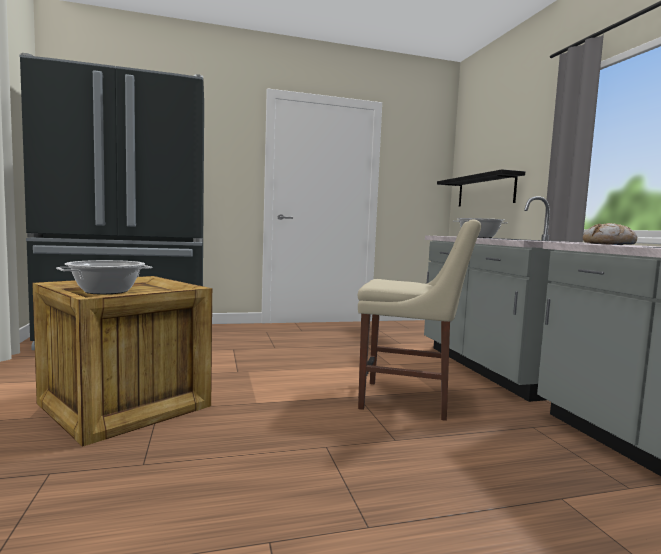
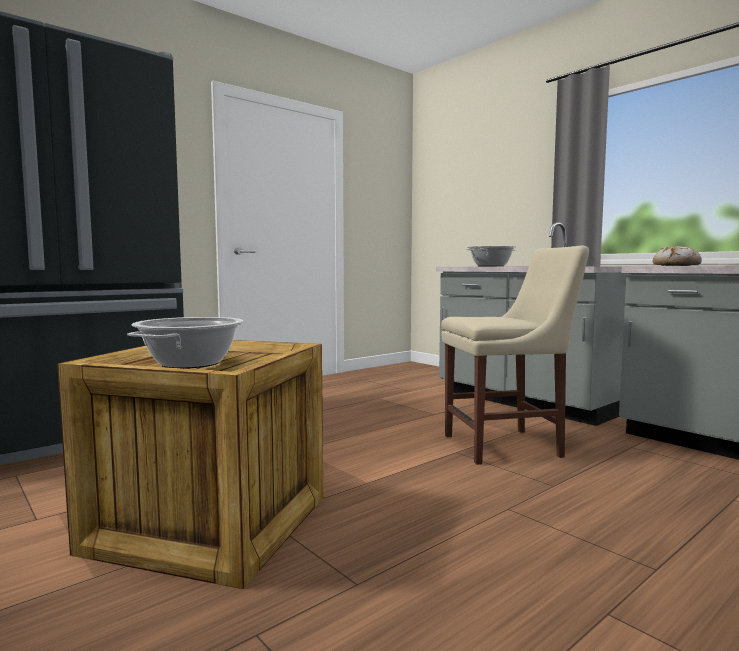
camera: 25 degrees left, 0 degrees up
black shelf [437,169,525,207] -> none

